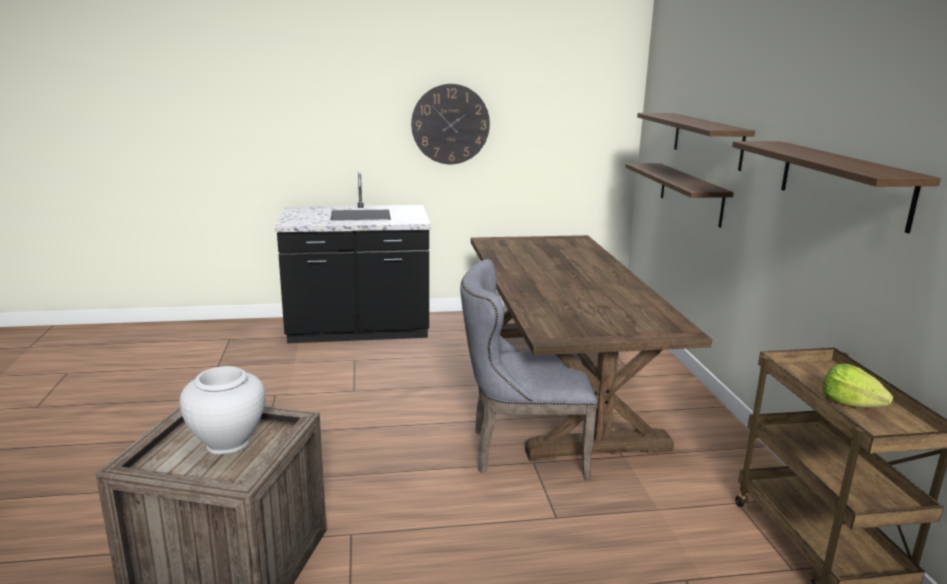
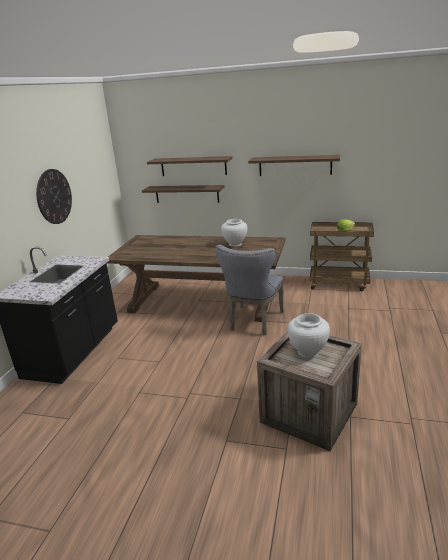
camera: 65 degrees left, 5 degrees up
none -> white vase [221,219,248,247]

